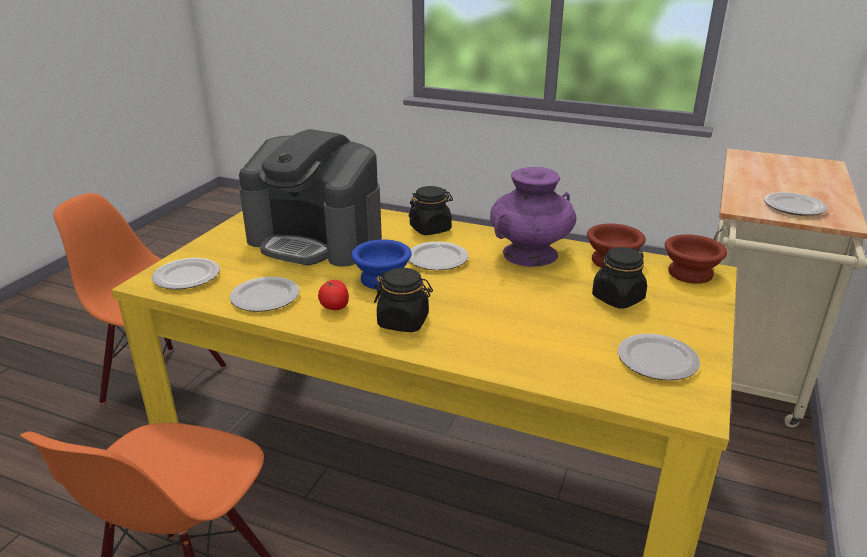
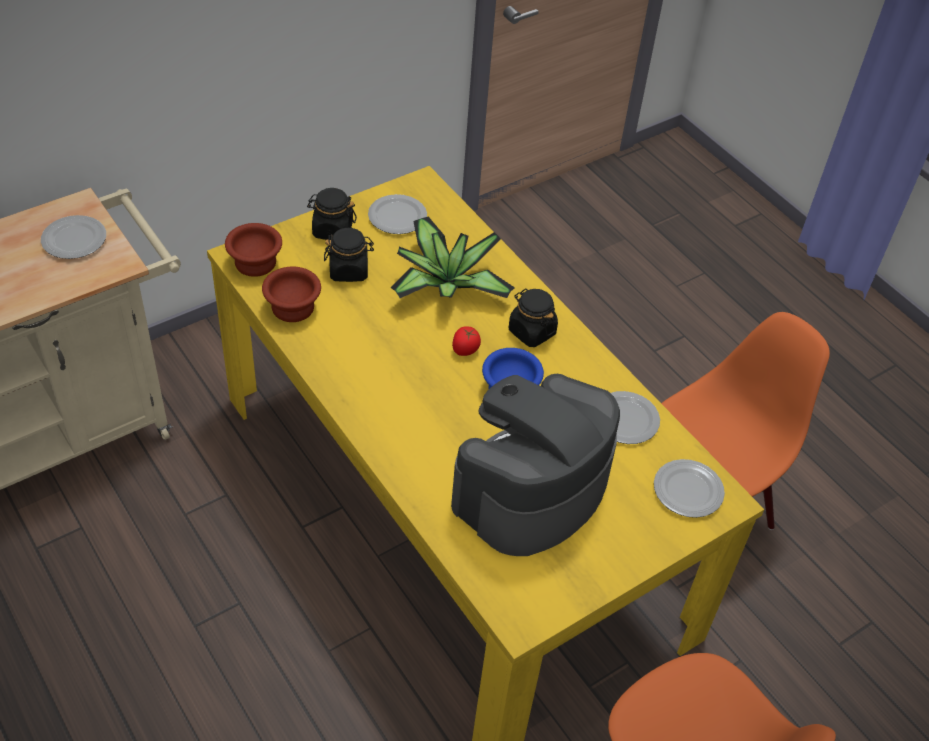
camera: 150 degrees left, 20 degrees up
coffee machine [239,129,382,267] -> coffee machine turned 105 degrees counterclockwise [451,374,620,556]
tomato [318,280,349,310] -> tomato moved to [452,326,481,356]
black jar [409,186,453,235] -> black jar moved to [307,188,357,240]
plate [409,242,469,270] -> none
purple vase [490,167,576,267] -> none
none -> potted plant [391,217,515,298]

